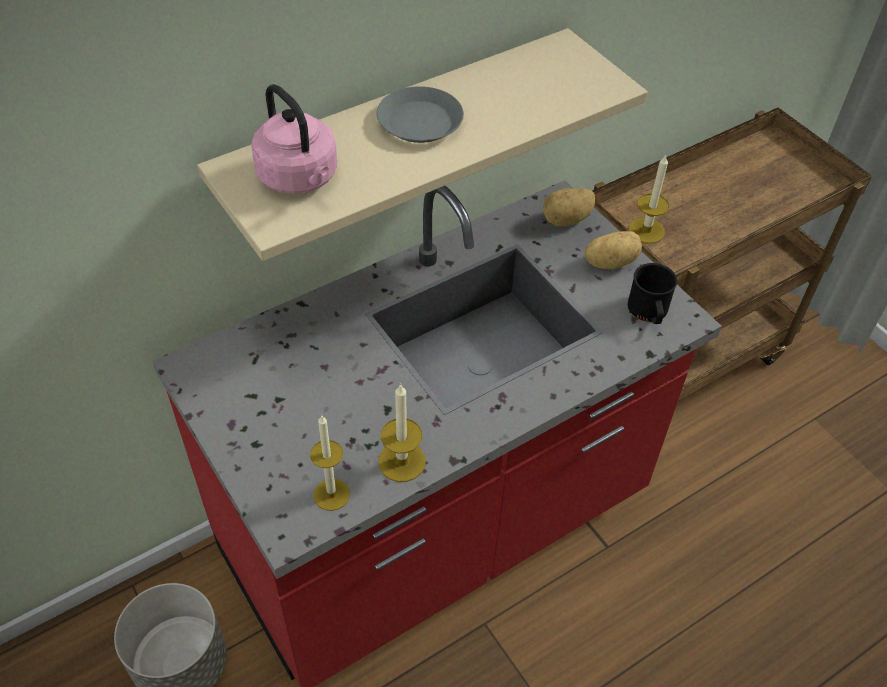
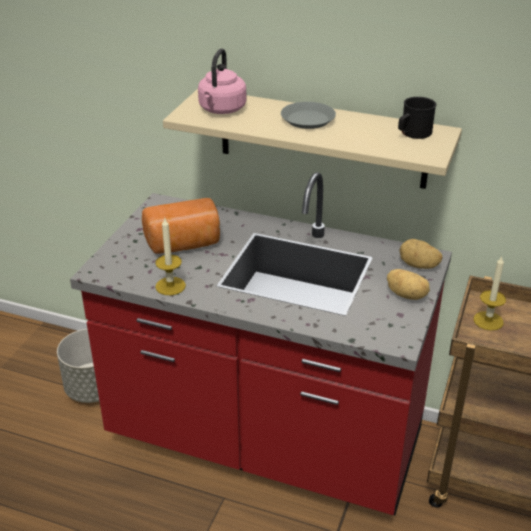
camera: 55 degrees right, 15 degrees down
candle [310,416,350,511] -> none
black mug [628,263,677,324] -> black mug moved to [398,97,436,139]
none -> bread [142,198,220,254]

